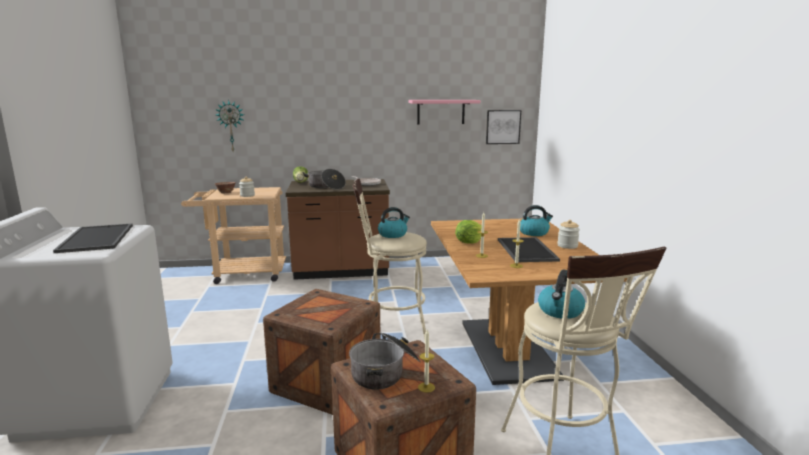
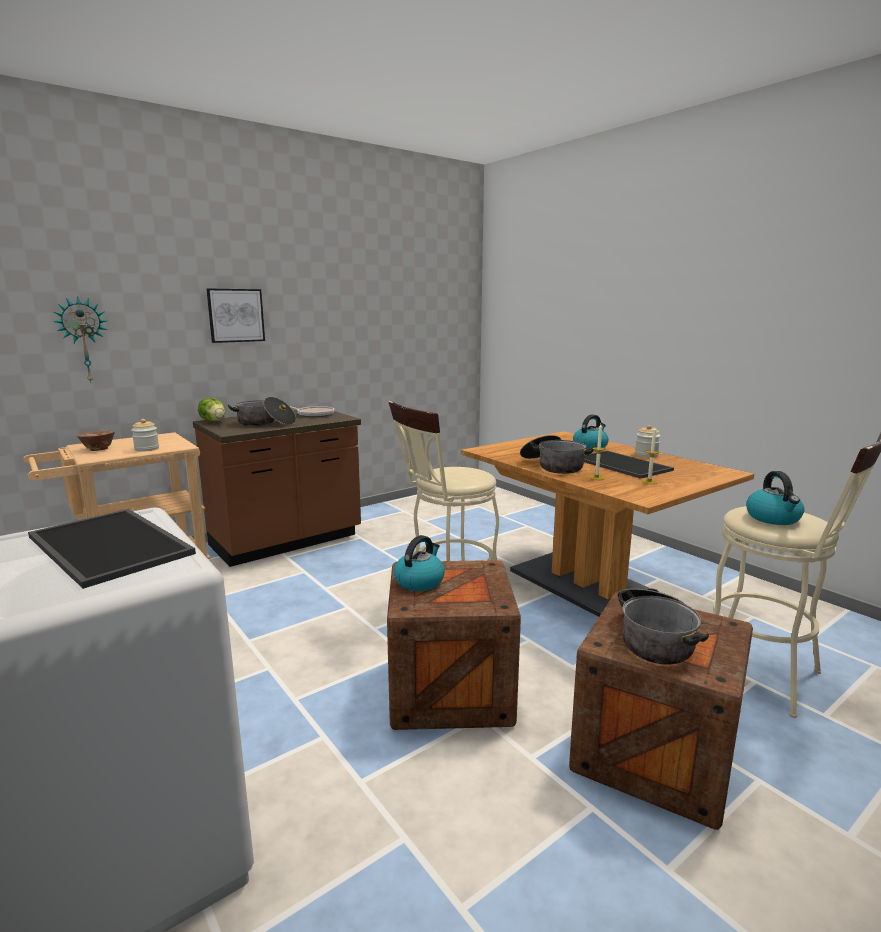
camera: 30 degrees left, 0 degrees up
kettle [378,207,410,238] -> kettle moved to [394,535,445,591]
pink shelf [409,100,481,124] -> none
candle [418,330,435,393] -> none
lettuce [455,220,482,244] -> cooking pot [520,435,596,474]
picture [486,110,521,144] -> picture moved to [206,288,265,343]

